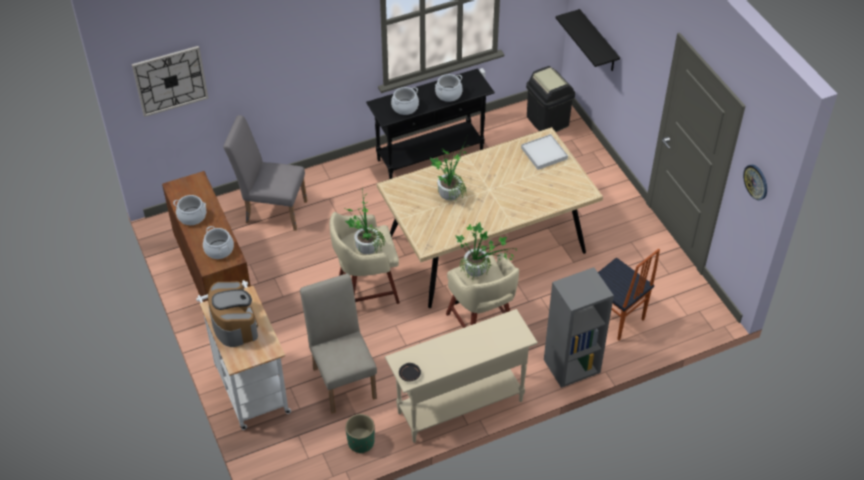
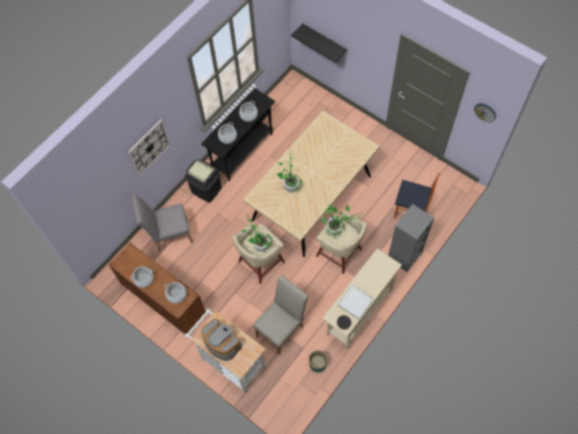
camera: 25 degrees left, 15 degrees up
wall clock [132,46,208,117] -> wall clock moved to [128,119,170,176]
beige chair [300,273,377,413] -> beige chair turned 90 degrees clockwise [253,276,308,355]
white tray [521,134,568,170] -> white tray moved to [338,285,373,320]
black trash can [526,66,575,132] -> black trash can moved to [185,159,222,203]

